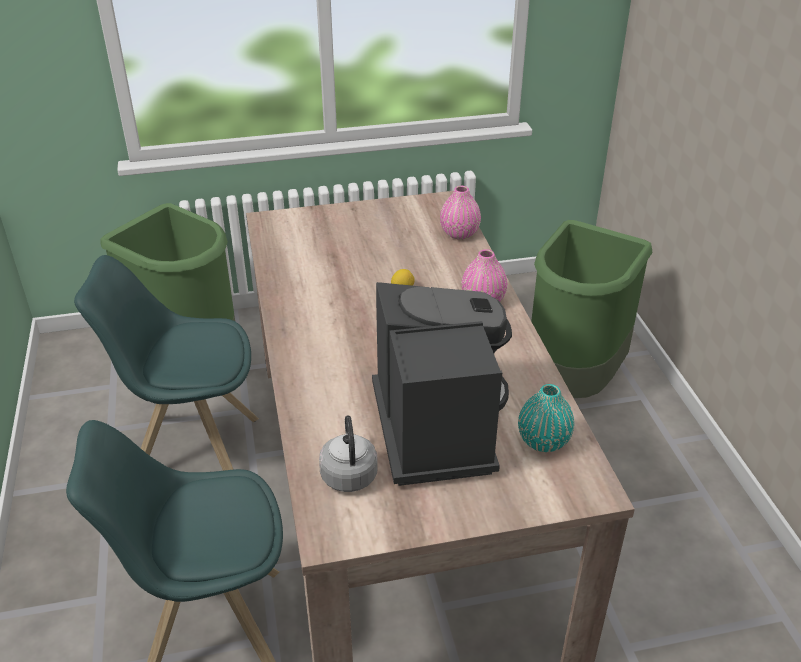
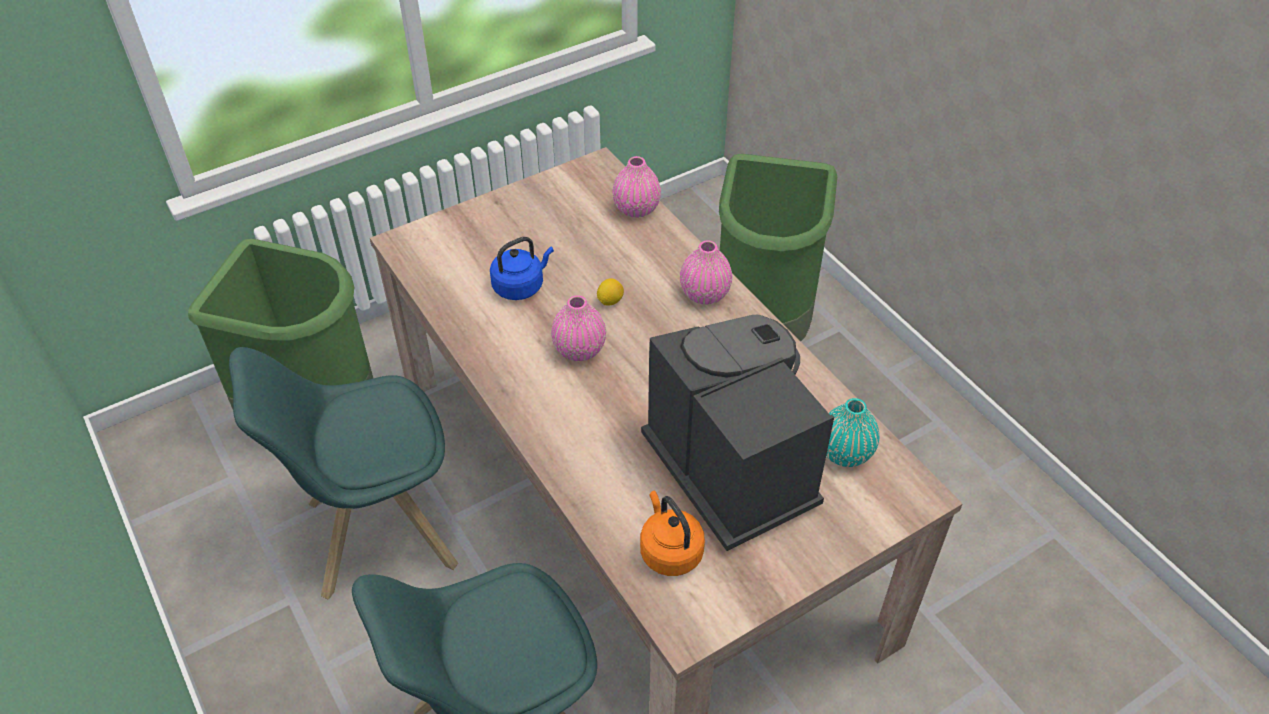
camera: 20 degrees left, 10 degrees up
grey kettle [319,415,378,492] -> orange kettle [640,490,705,576]
none -> blue kettle [490,237,554,300]
none -> pink vase [551,295,606,361]

